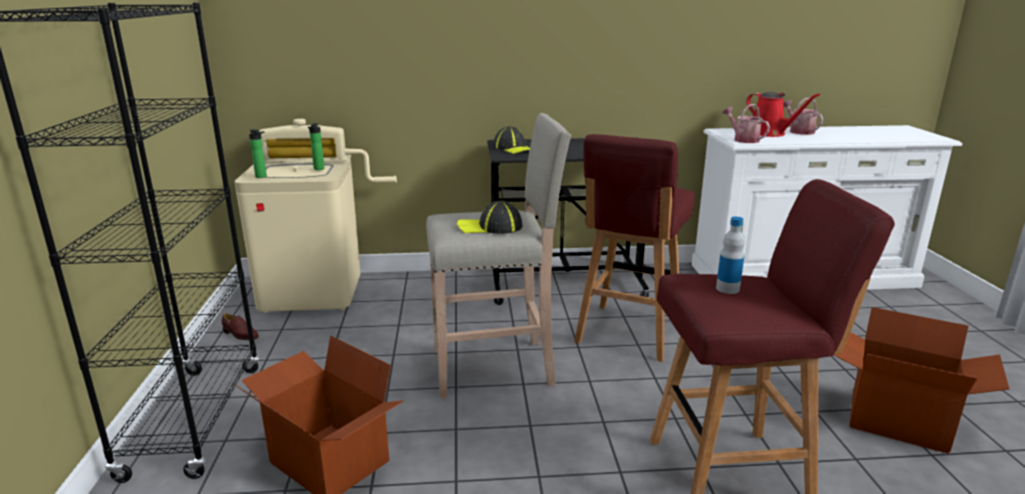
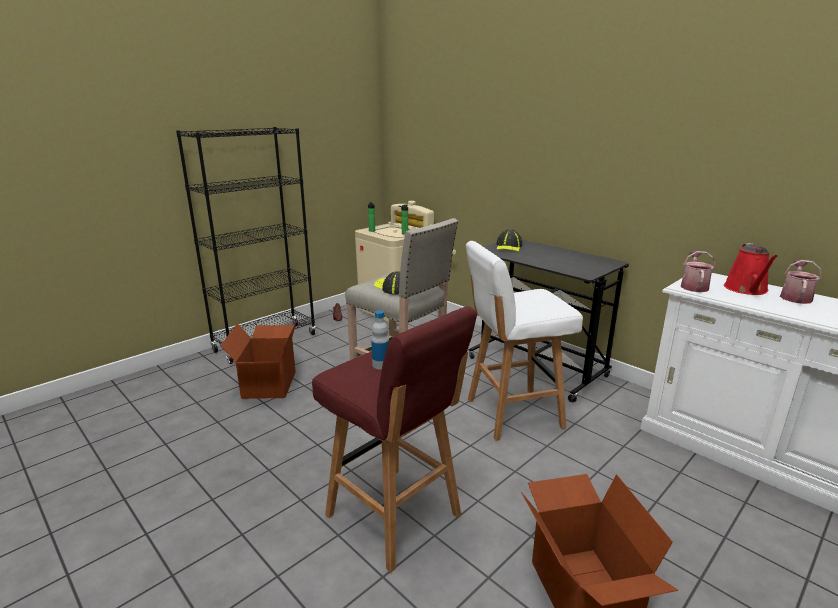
camera: 50 degrees right, 0 degrees up
red stool [574,134,695,362] -> white stool [466,241,583,441]

